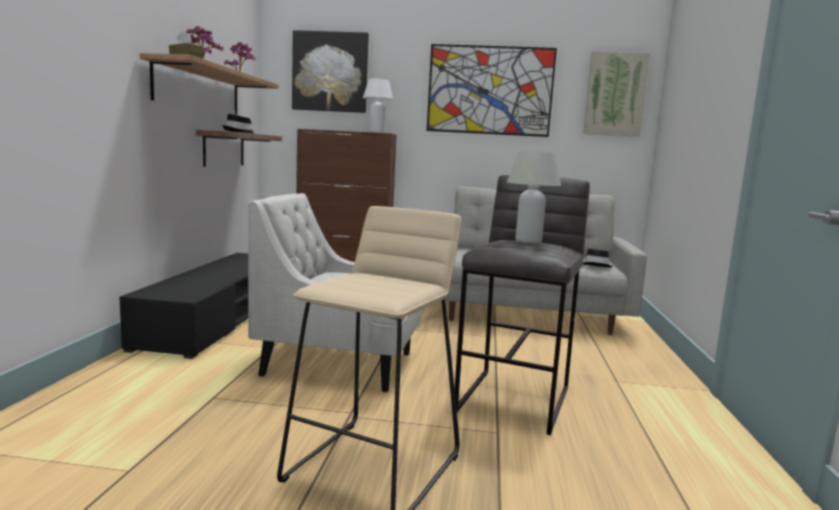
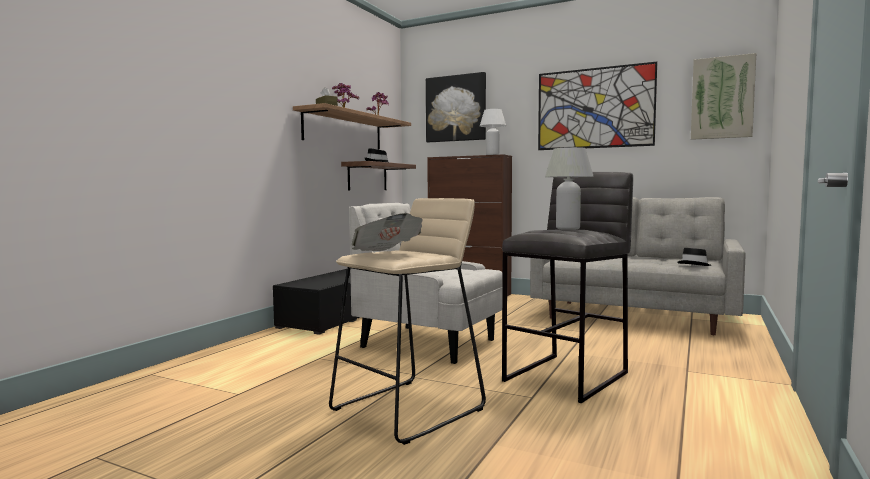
camera: 20 degrees right, 5 degrees down
none -> newspaper [352,213,423,251]

